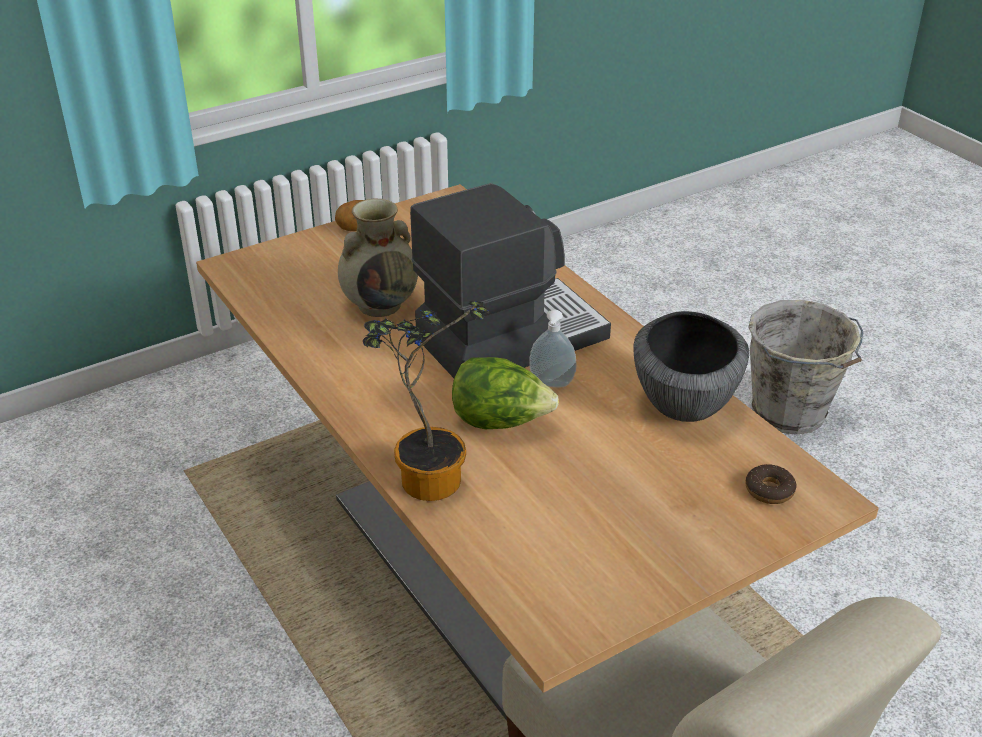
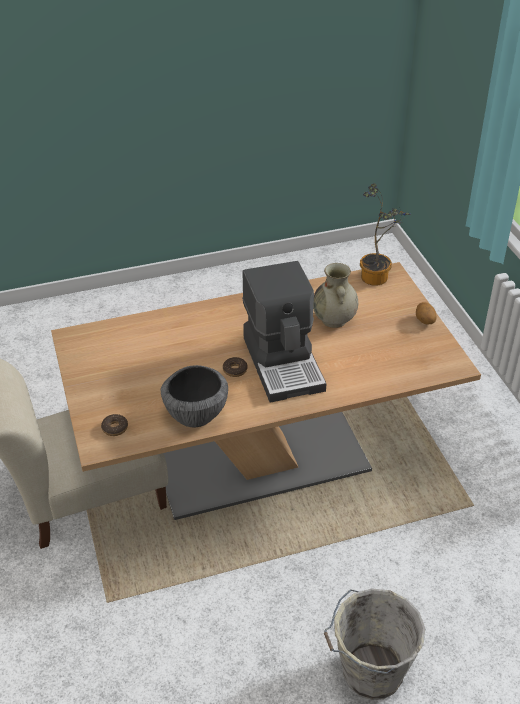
camera: 105 degrees right, 5 degrees up
potted plant [363,301,489,501] -> potted plant moved to [360,183,411,286]
lettuce [452,357,559,429] -> none
soap dispenser [529,310,577,387] -> donut [223,357,248,377]

